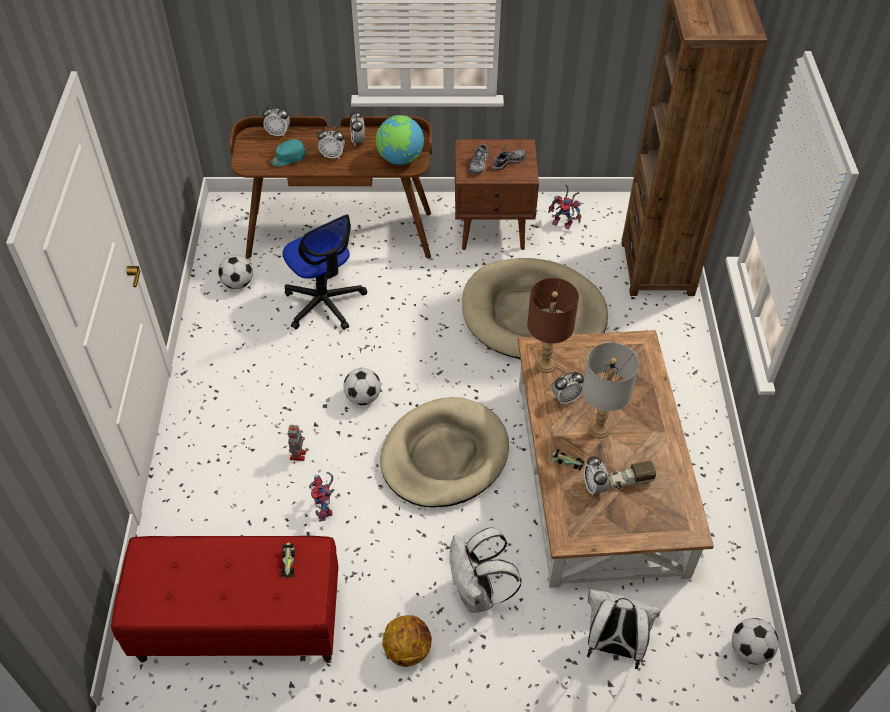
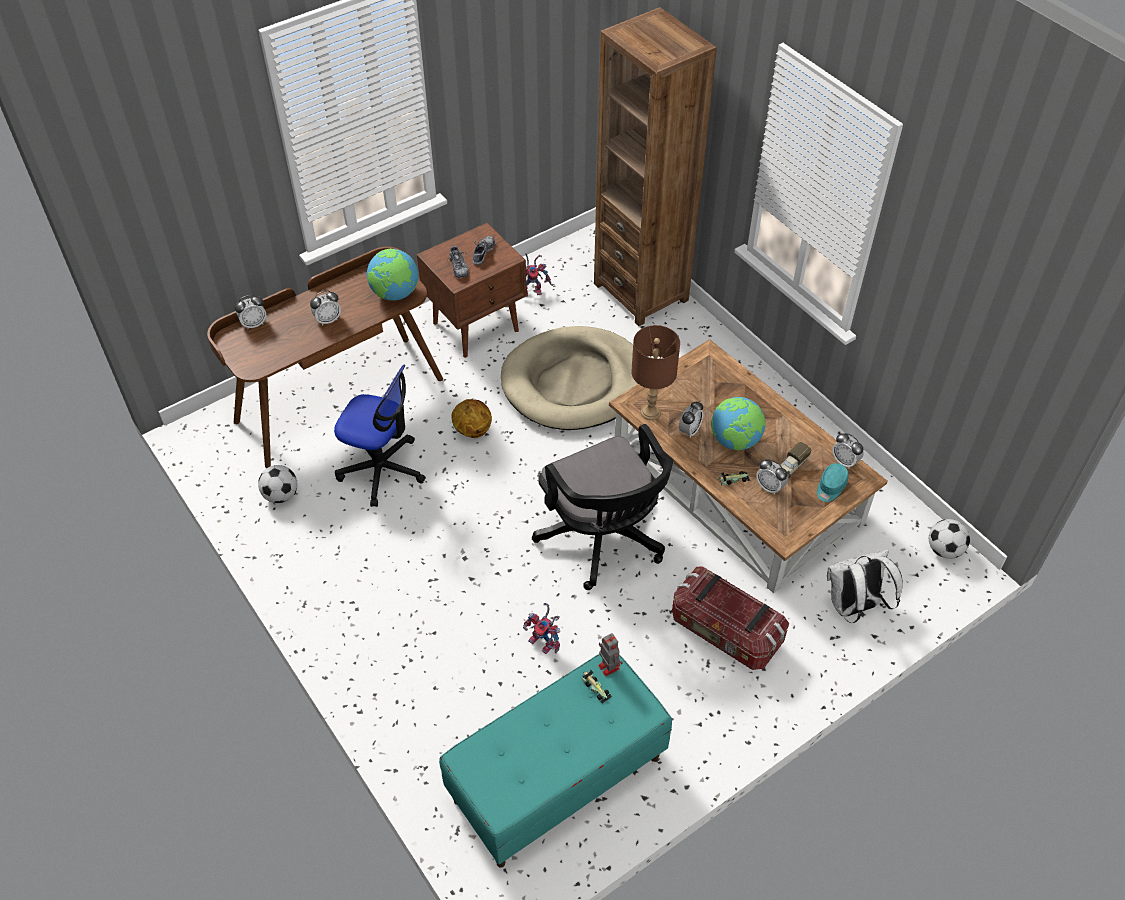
camera: 35 degrees left, 0 degrees up
red bench [111,536,338,662] -> turquoise bench [439,654,672,868]
turquoise cap [271,139,306,166] -> turquoise cap moved to [817,463,848,502]
toy robot [288,425,306,461] -> toy robot moved to [598,633,623,676]
football [343,368,381,405] -> none
alarm clock [350,110,365,146] -> alarm clock moved to [832,433,864,469]
beige dog bed [380,397,509,508] -> black office chair [532,424,673,590]
basketball [382,615,432,667] -> basketball moved to [451,399,492,438]
white backpack [449,528,522,613] -> storage box [672,566,789,670]
grey table lamp [582,342,639,439] -> globe [711,397,766,450]

